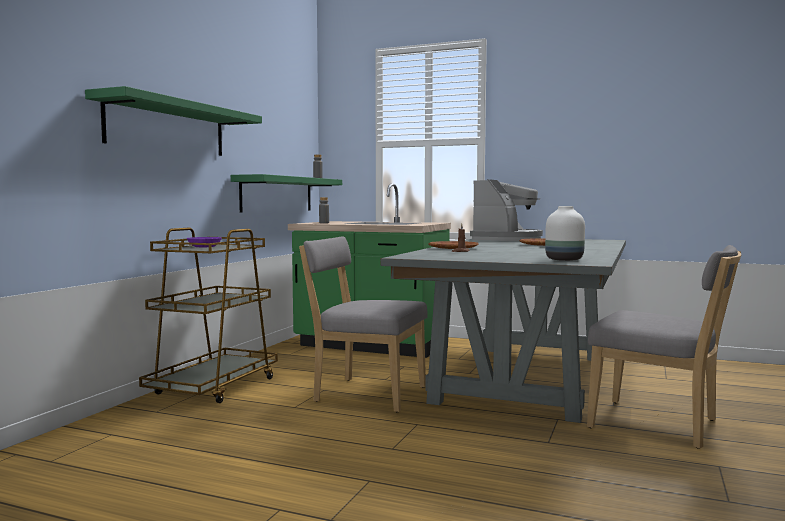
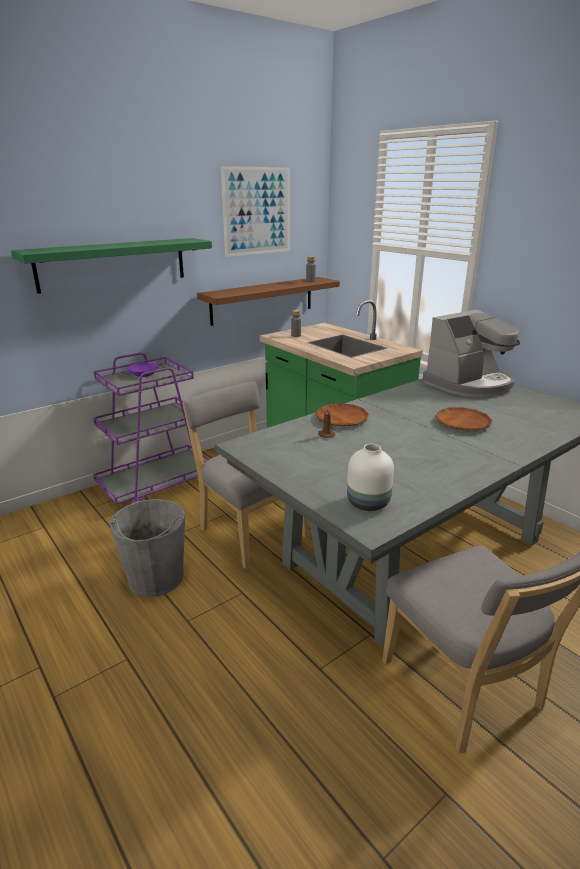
camera: 30 degrees right, 20 degrees up
brown cart [139,228,278,403] -> purple cart [93,352,210,505]
green shelf [231,174,342,212] -> brown shelf [197,277,340,326]
none -> grey bucket [109,499,185,597]
none -> picture [221,166,290,257]

